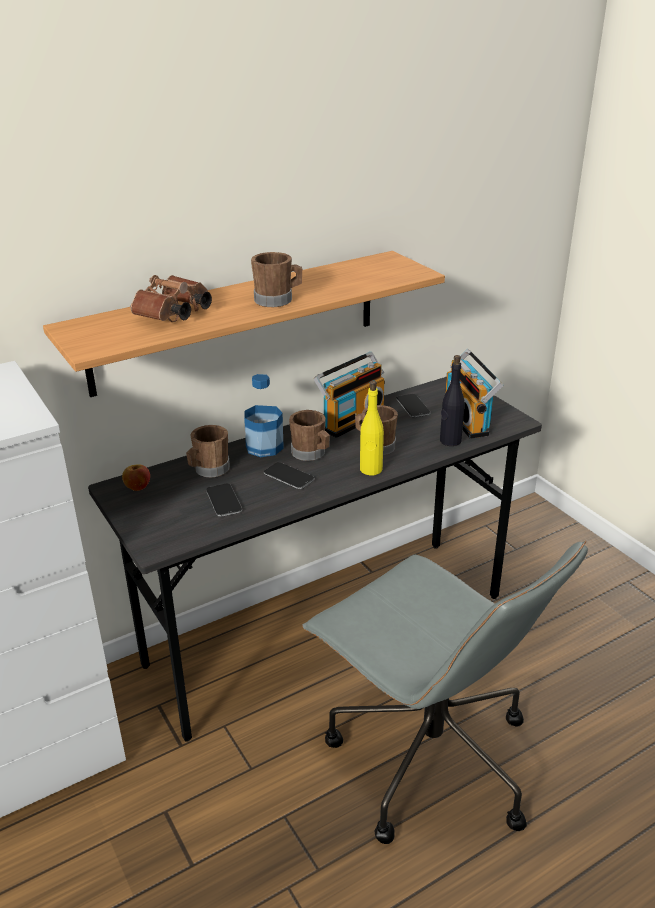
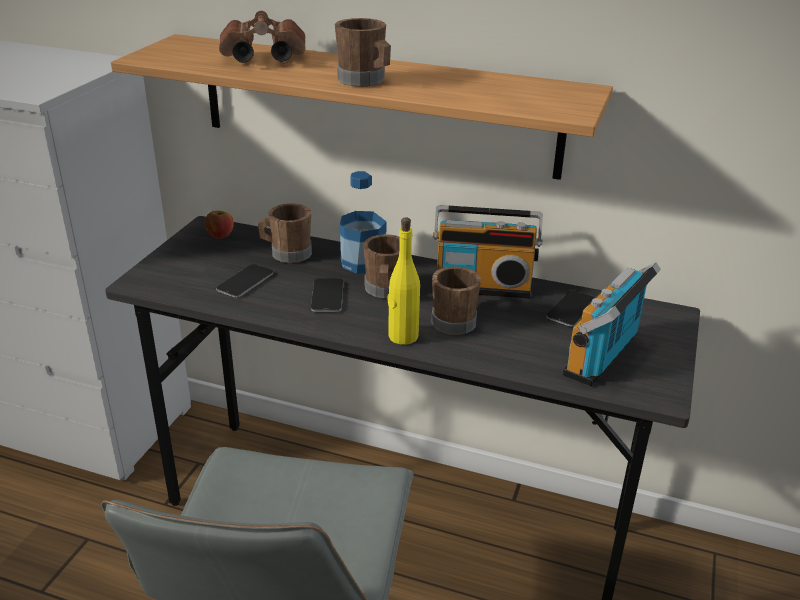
camera: 50 degrees right, 0 degrees up
black bottle [440,355,465,446] -> none

